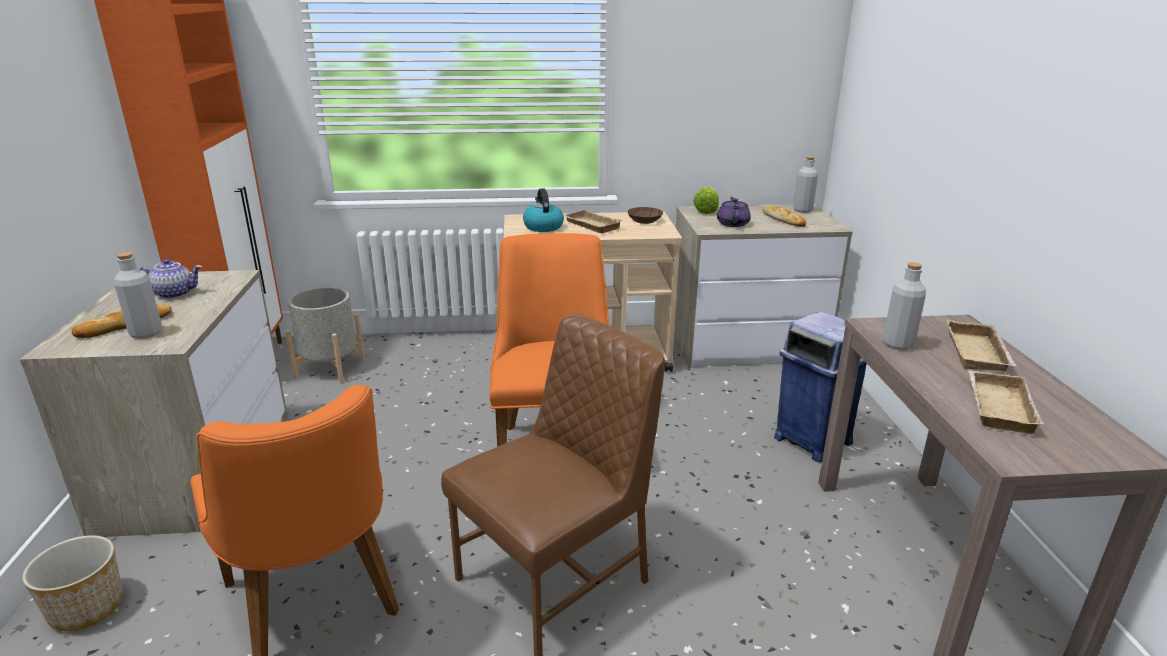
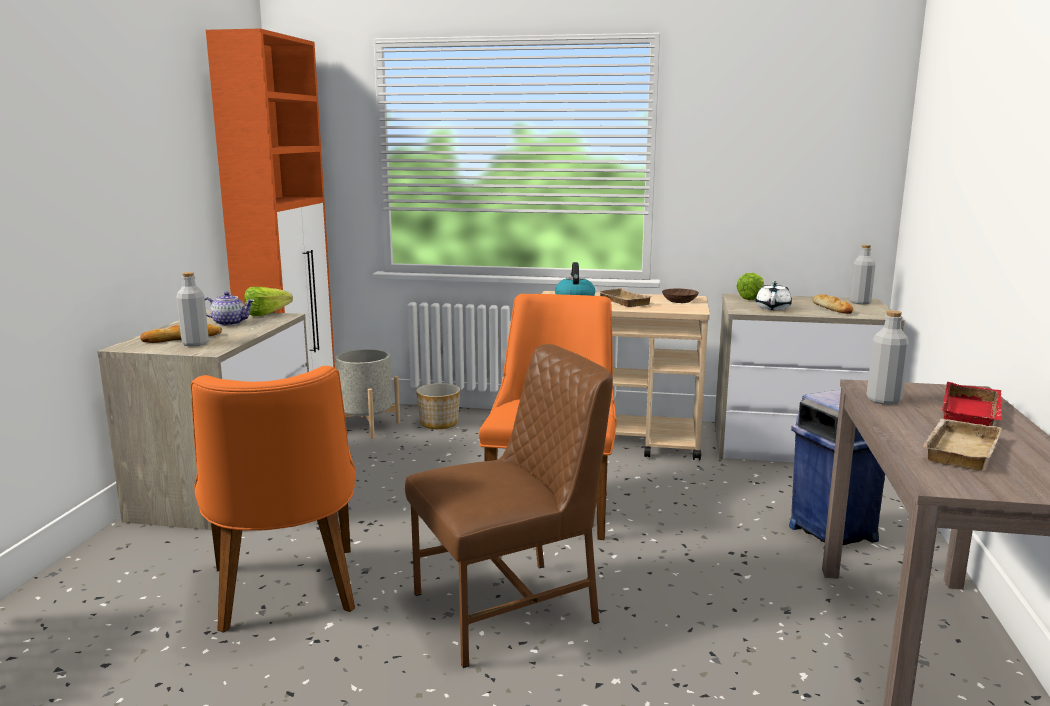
camera: 15 degrees right, 10 degrees down
planter [22,535,123,632] -> planter moved to [416,383,460,429]
purple teapot [717,197,751,227] -> white teapot [756,281,792,310]
beige tray [947,319,1017,371] -> red tray [942,382,1002,426]
none -> lettuce [244,287,293,316]

